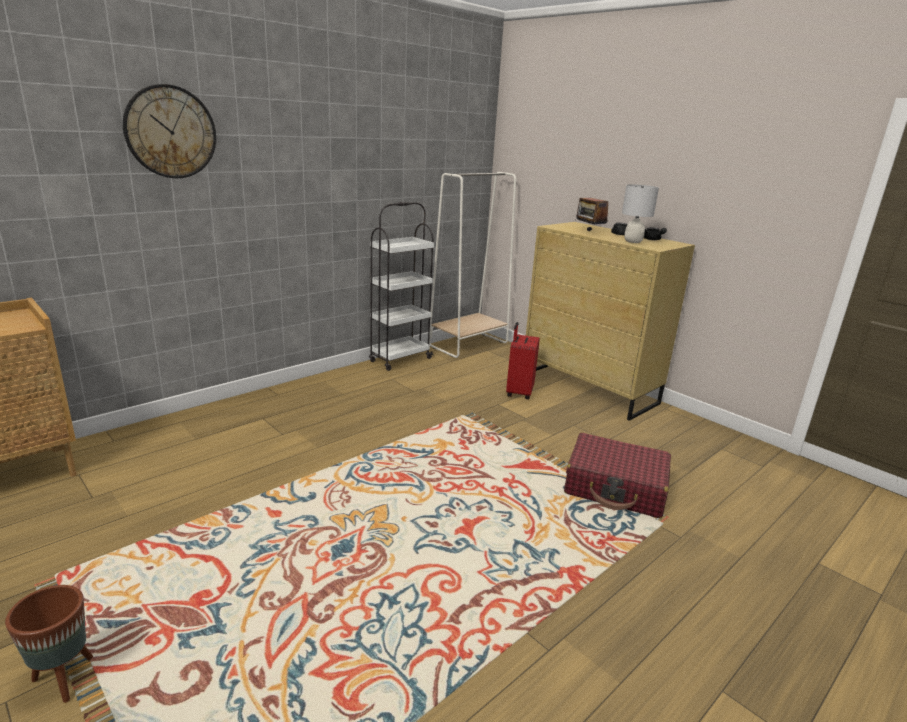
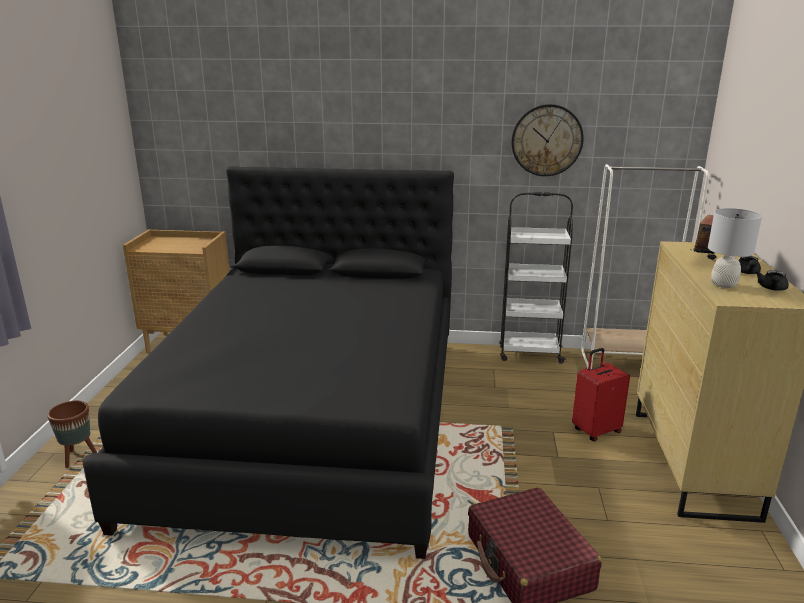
camera: 50 degrees right, 0 degrees up
wall clock [123,84,216,178] -> wall clock moved to [511,104,584,176]
none -> black bed [83,166,454,559]

